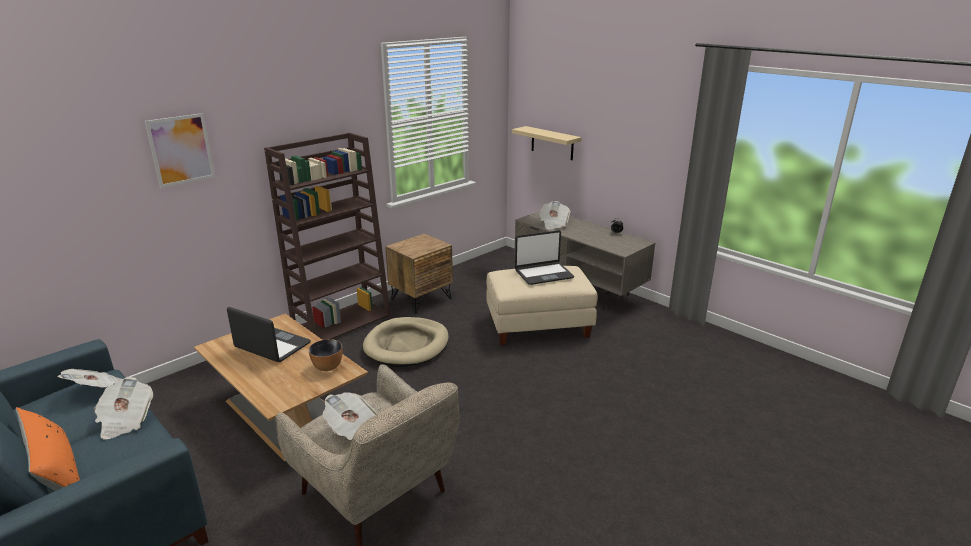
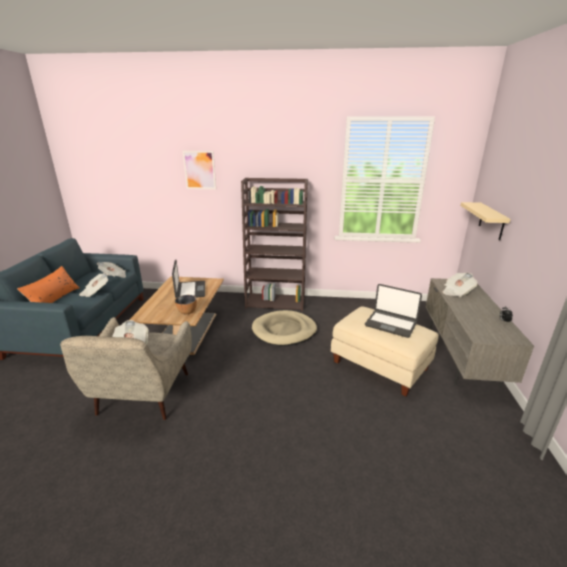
camera: 50 degrees right, 0 degrees up
brown nightstand [385,234,453,314] -> none

